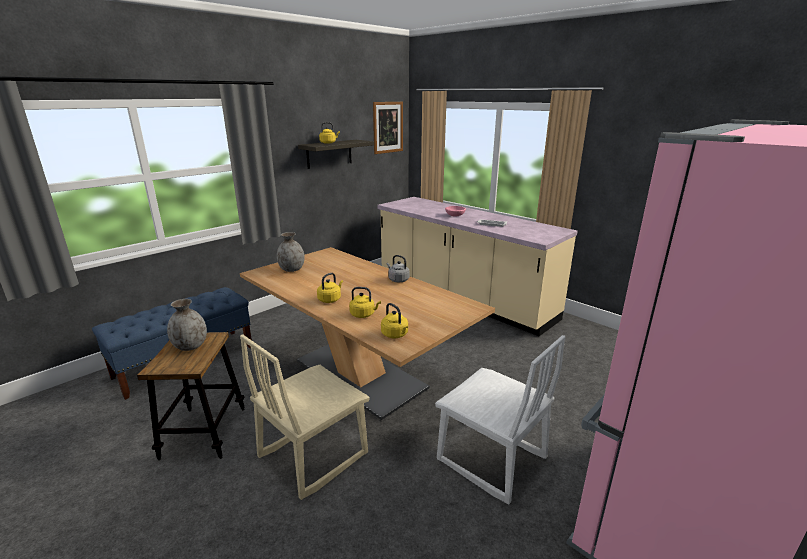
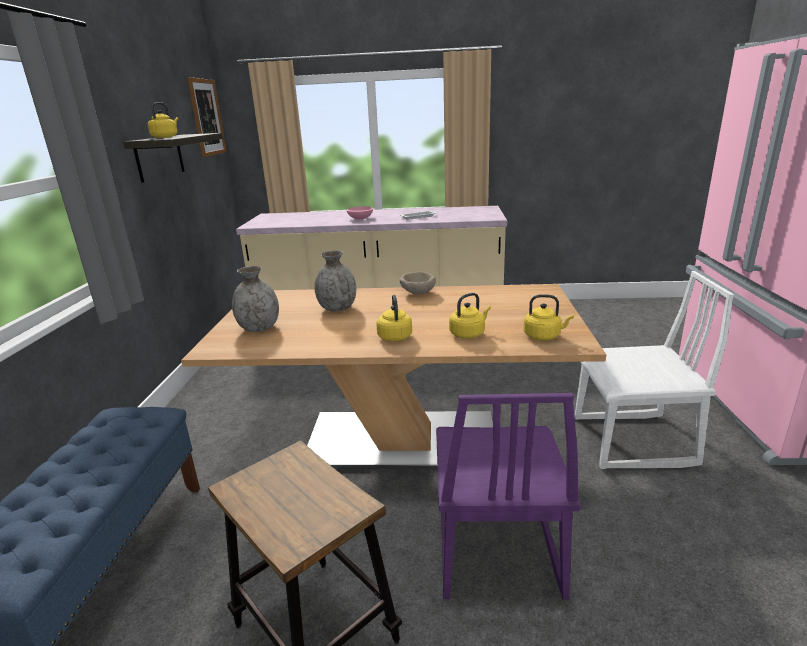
camera: 40 degrees left, 0 degrees up
grey vase [167,299,207,351] -> grey vase moved to [314,250,356,312]
beige chair [240,334,370,500] -> purple chair [436,393,581,600]
grey kettle [387,255,410,282] -> beige bowl [399,272,436,294]

